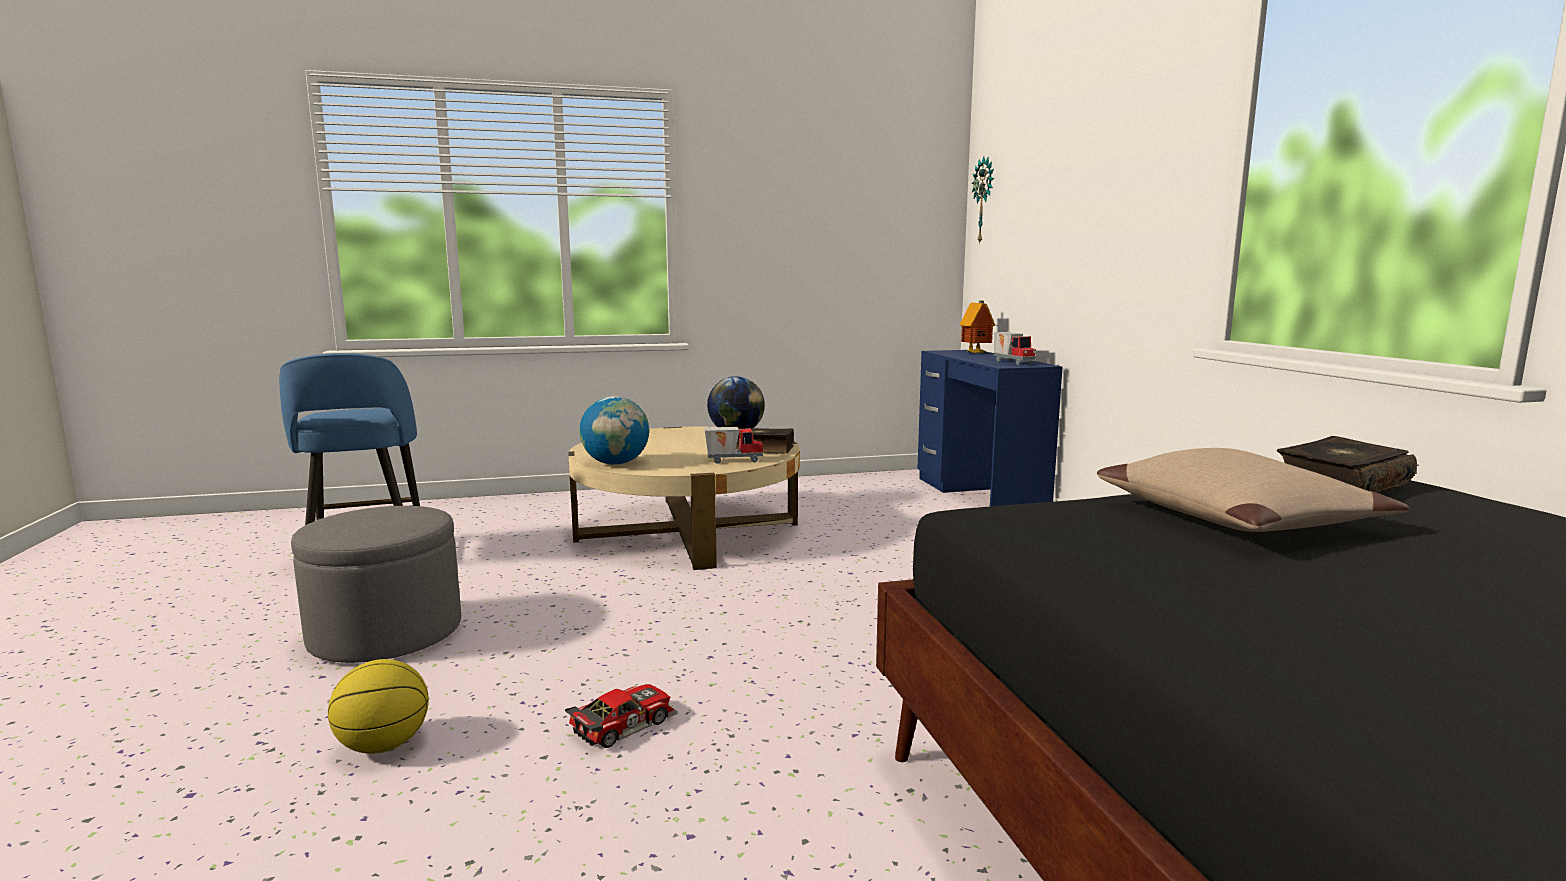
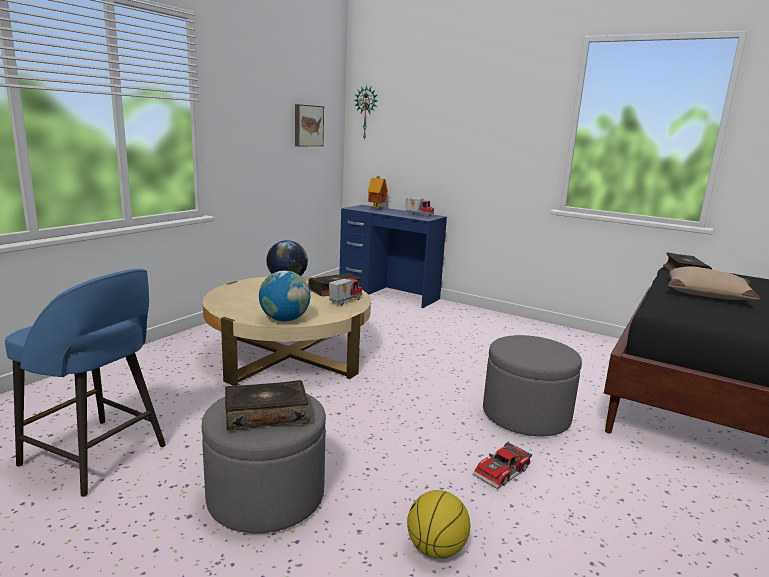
camera: 45 degrees left, 5 degrees up
toy car [565,684,678,748] -> toy car turned 135 degrees counterclockwise [473,442,532,489]
none -> book [225,380,310,430]
none -> picture [295,104,324,146]
none -> grey ottoman [483,335,582,436]

